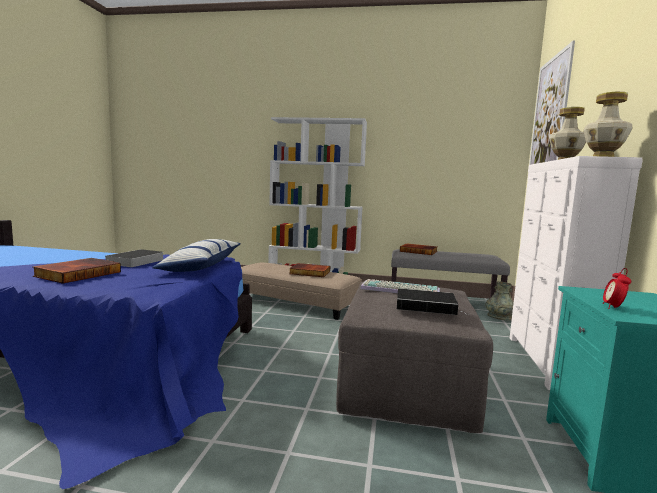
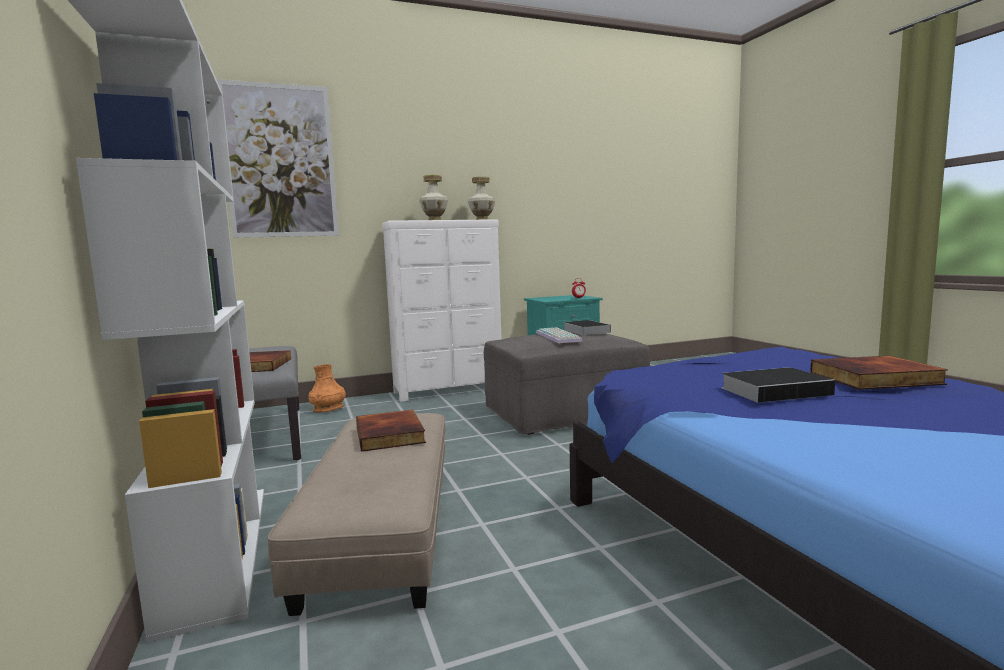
camera: 120 degrees left, 0 degrees up
pillow [152,239,241,272] -> none
grey vase [485,281,514,321] -> orange vase [308,364,346,413]

